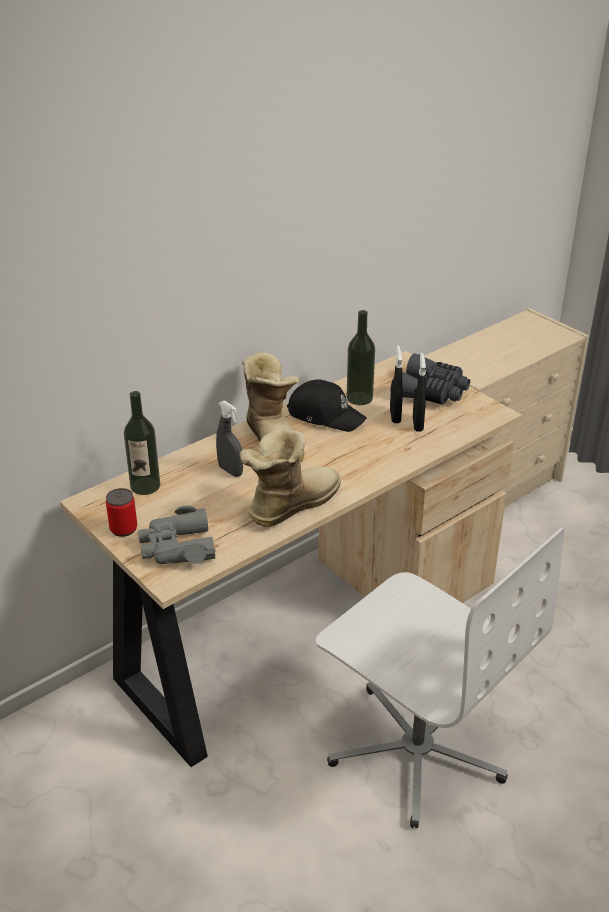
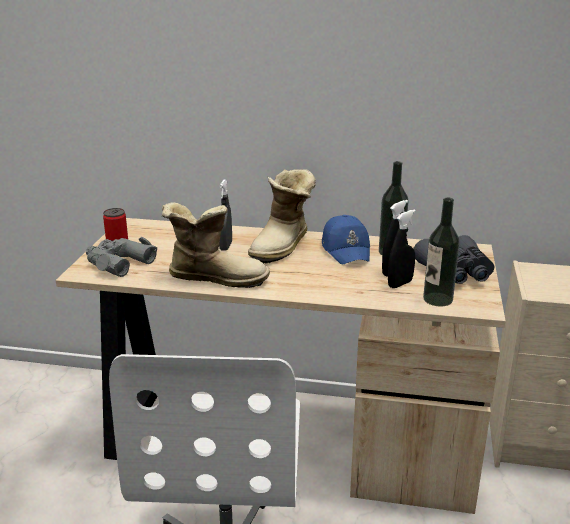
camera: 50 degrees right, 10 degrees down
bottle [124,391,160,495] -> bottle moved to [423,198,460,307]
black cap [287,379,367,432] -> blue cap [322,215,370,264]

